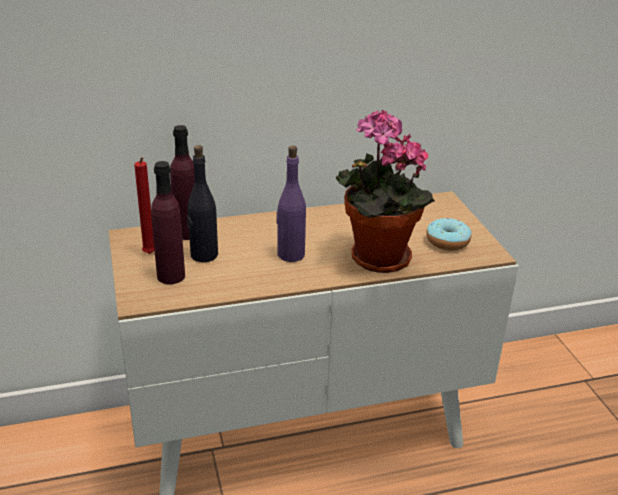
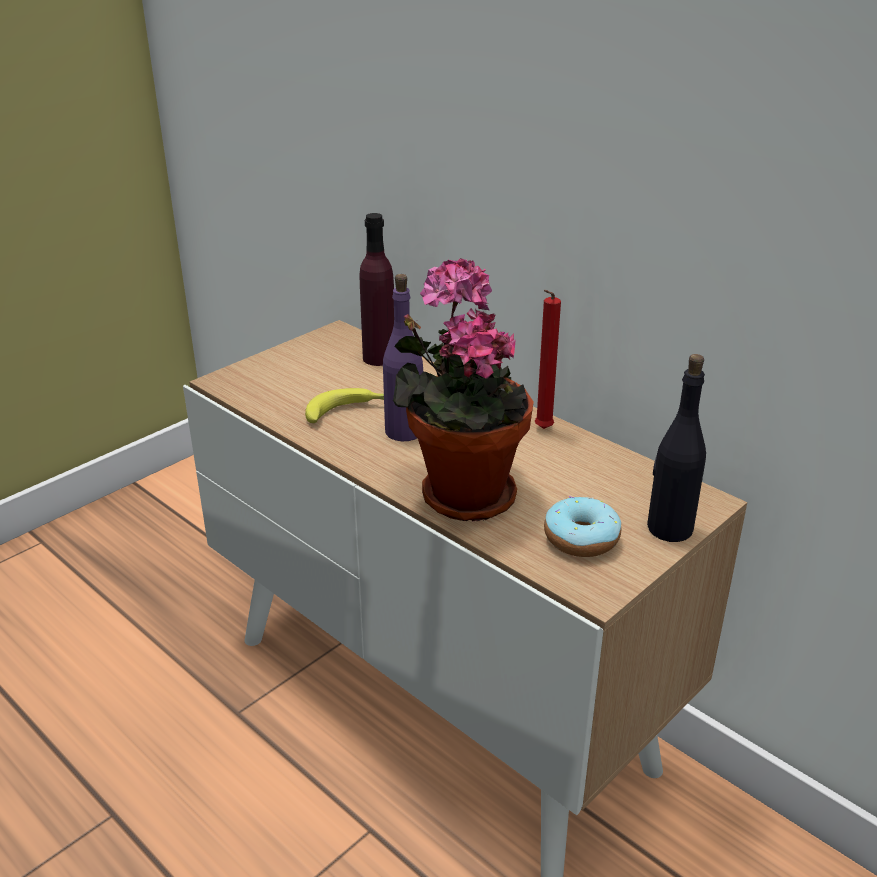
camera: 60 degrees right, 0 degrees up
red candle [134,157,154,254] -> red candle moved to [535,290,561,429]
purple bottle [151,161,185,284] -> none
black bottle [187,145,218,262] -> black bottle moved to [647,354,706,542]
none -> banana [305,388,384,423]

